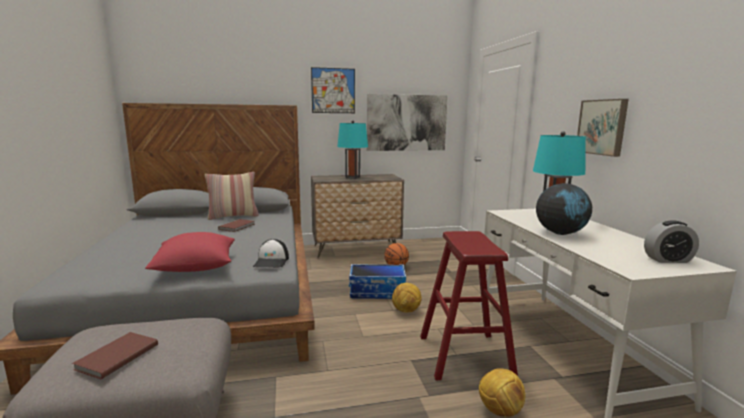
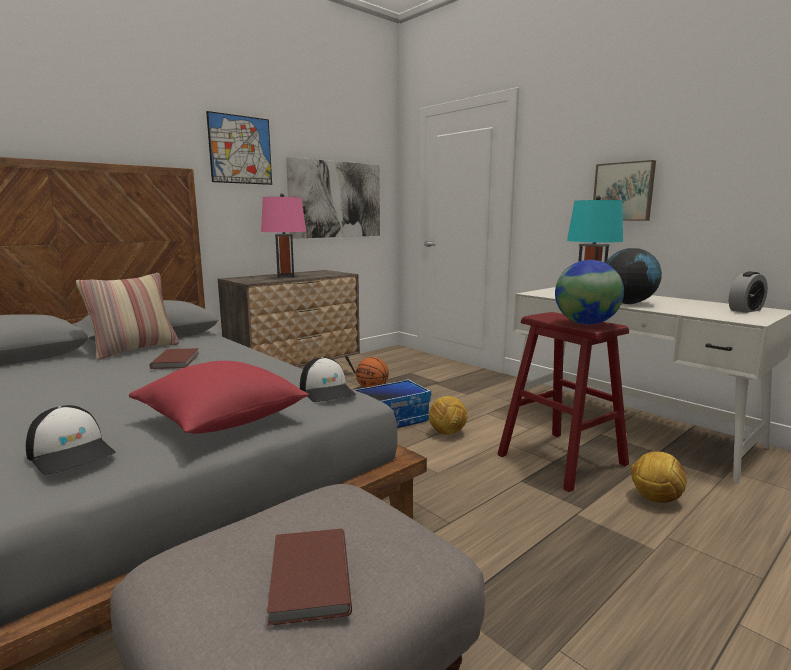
camera: 30 degrees left, 0 degrees up
turquoise table lamp [337,120,368,179] -> pink table lamp [261,193,306,278]
none -> cap [26,405,115,475]
none -> globe [555,260,624,325]

